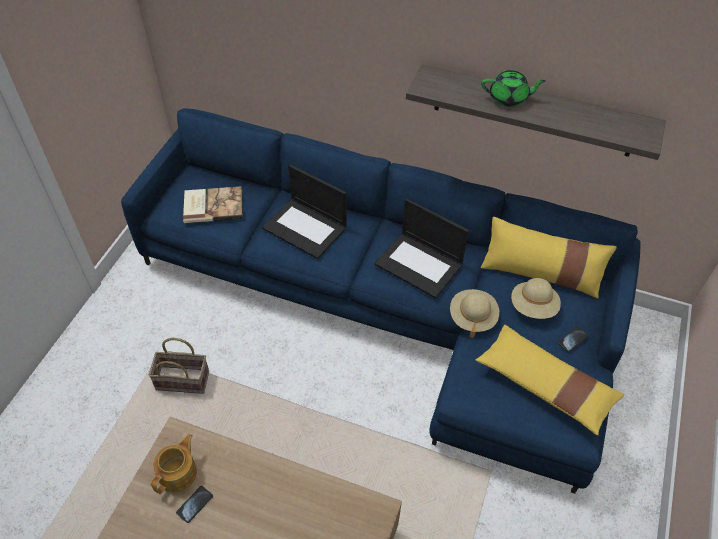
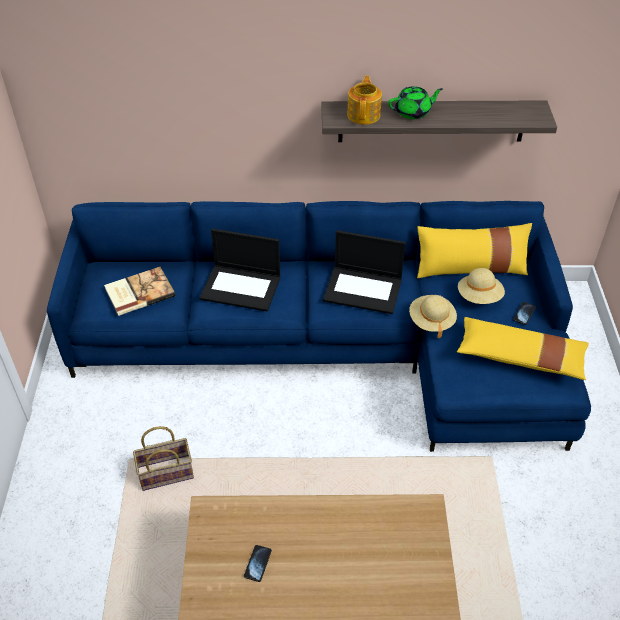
camera: 20 degrees left, 5 degrees down
teapot [151,434,197,494] -> teapot moved to [347,76,382,125]

